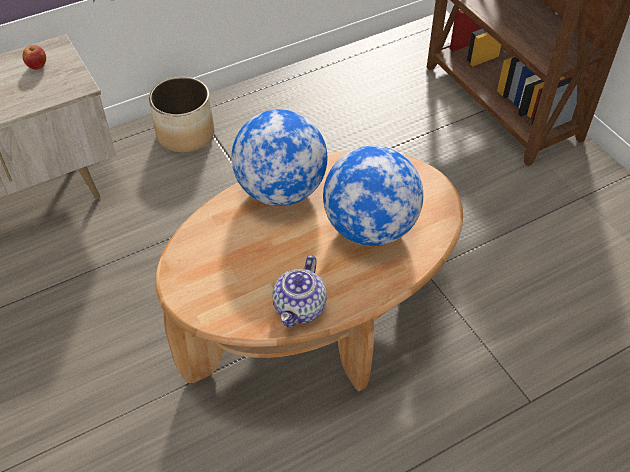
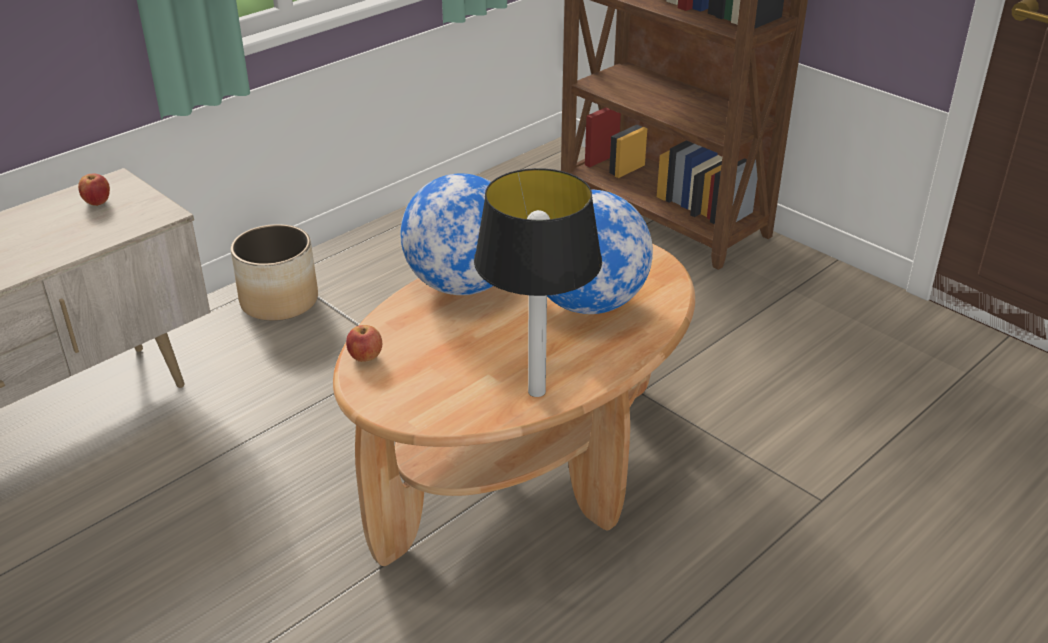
camera: 15 degrees left, 15 degrees down
teapot [272,255,327,327] -> table lamp [474,168,602,397]
none -> apple [346,325,382,362]

